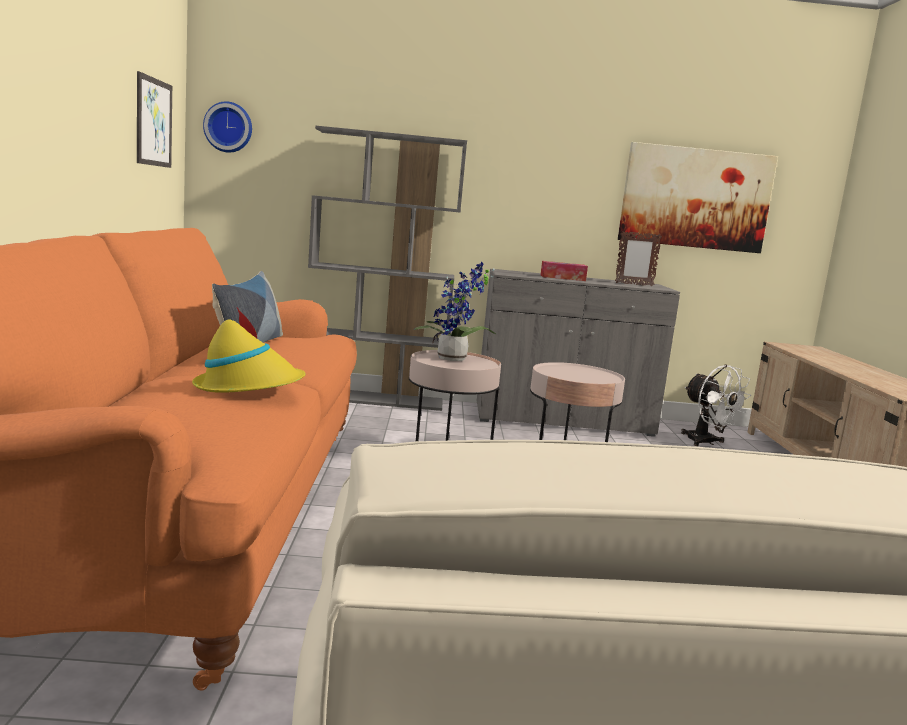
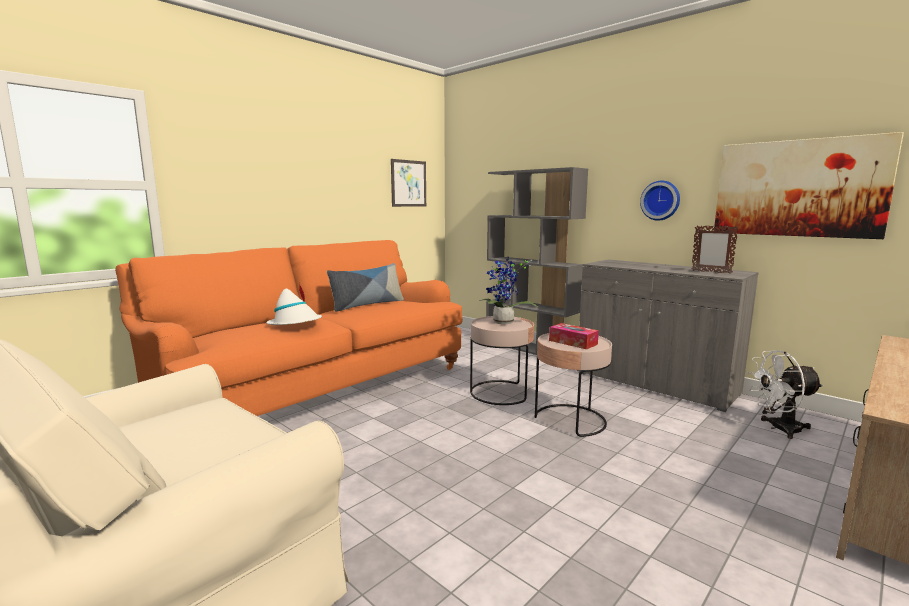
camera: 45 degrees right, 0 degrees up
yellow hat [192,308,306,393] -> white hat [266,283,322,325]
wall clock [203,101,252,153] -> wall clock moved to [640,181,680,221]
tissue box [541,261,588,281] -> tissue box moved to [549,323,599,350]
white fan [681,365,752,446] -> white fan turned 75 degrees clockwise [748,350,823,439]

